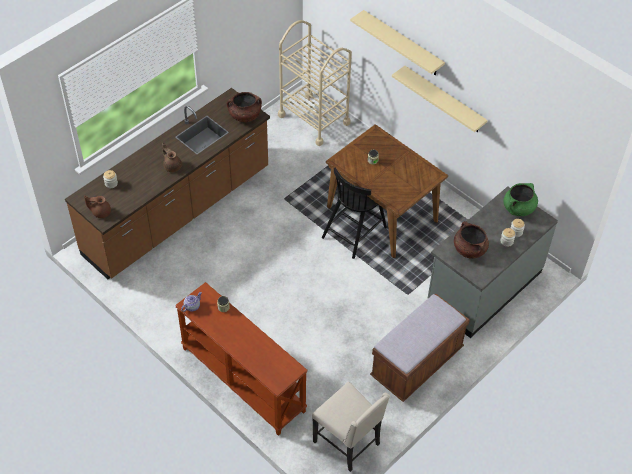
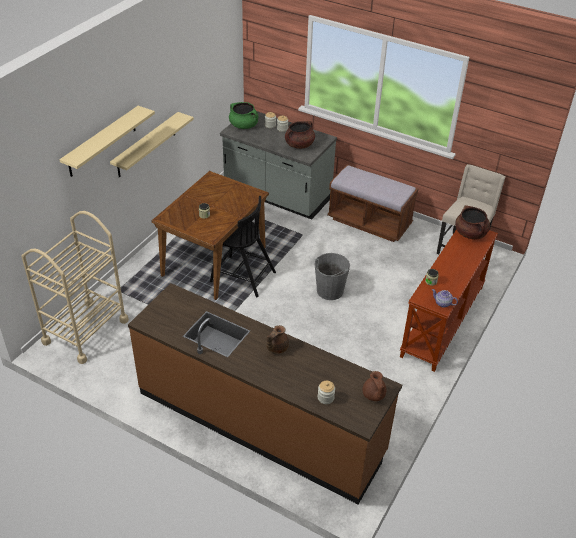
camera: 105 degrees left, 10 degrees down
brown cooking pot [227,92,262,122] -> brown cooking pot moved to [455,205,490,240]
none -> grey bucket [315,253,350,300]

